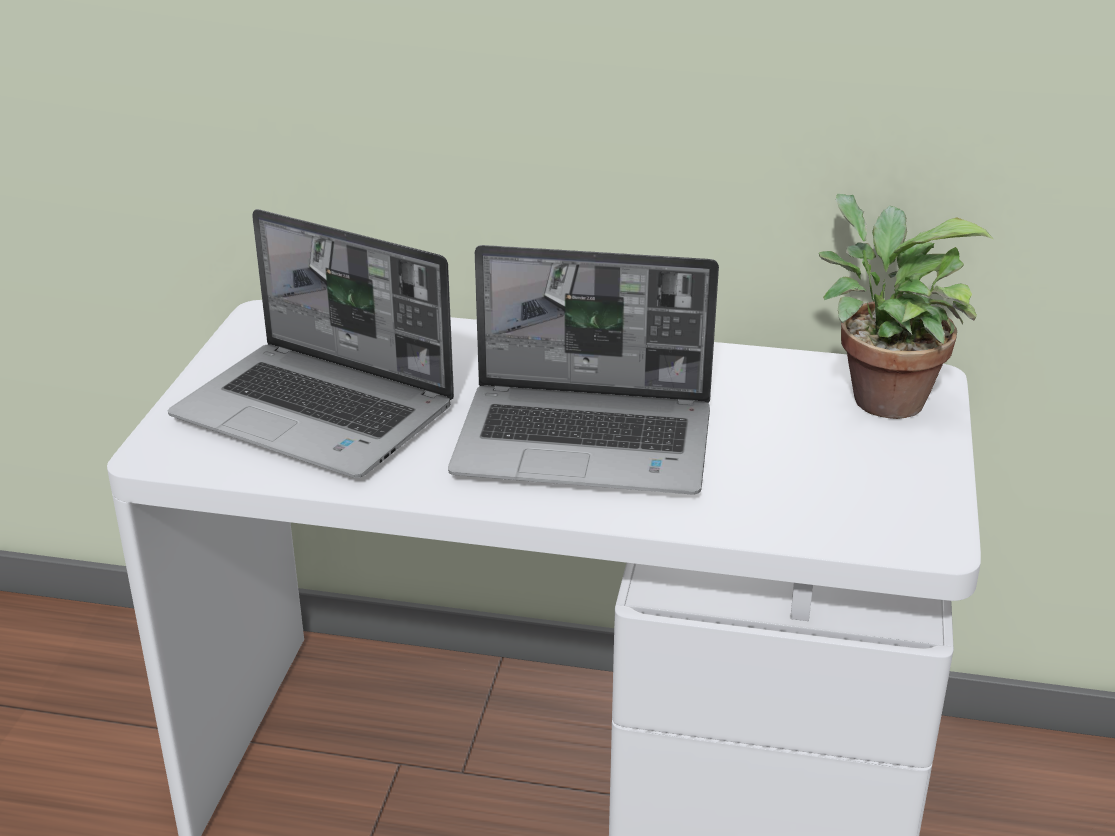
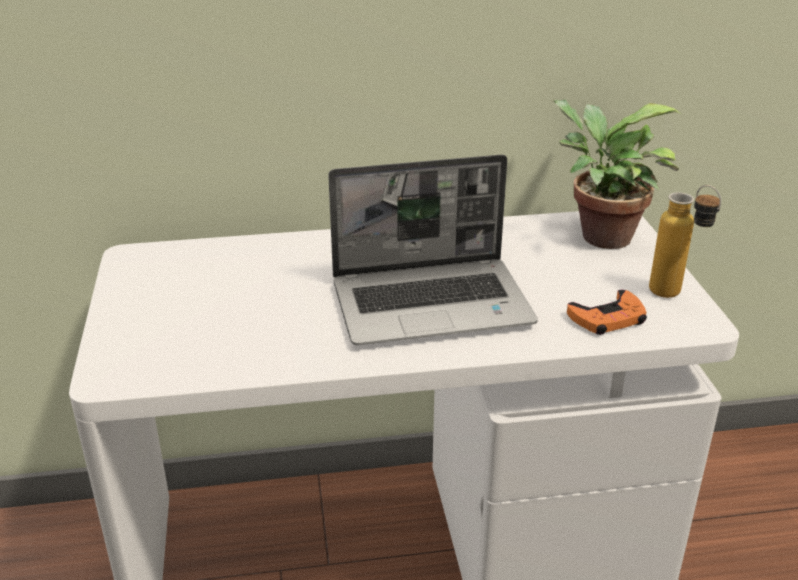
camera: 20 degrees left, 0 degrees up
laptop [168,209,454,478] -> none
none -> orange game controller [567,290,647,335]
none -> bottle [649,185,721,298]

